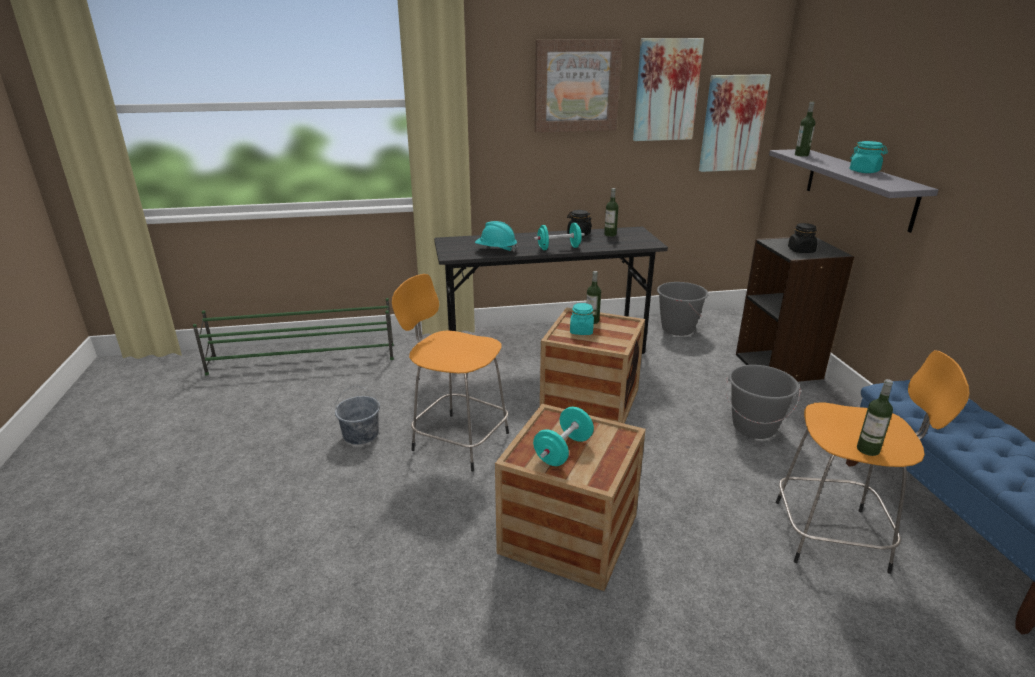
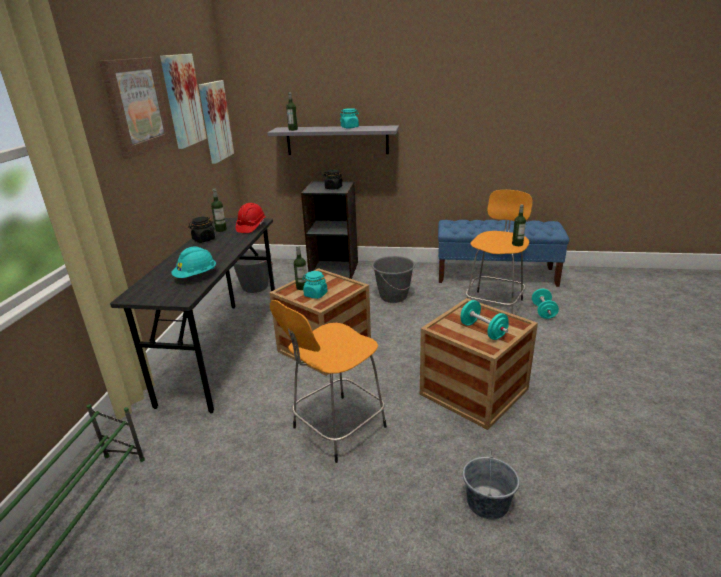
camera: 70 degrees left, 0 degrees up
grey bucket [335,386,380,445] -> grey bucket moved to [463,449,519,519]
turquoise dumbbell [534,223,585,250] -> turquoise dumbbell moved to [532,289,559,319]
none -> red hard hat [236,203,266,233]

